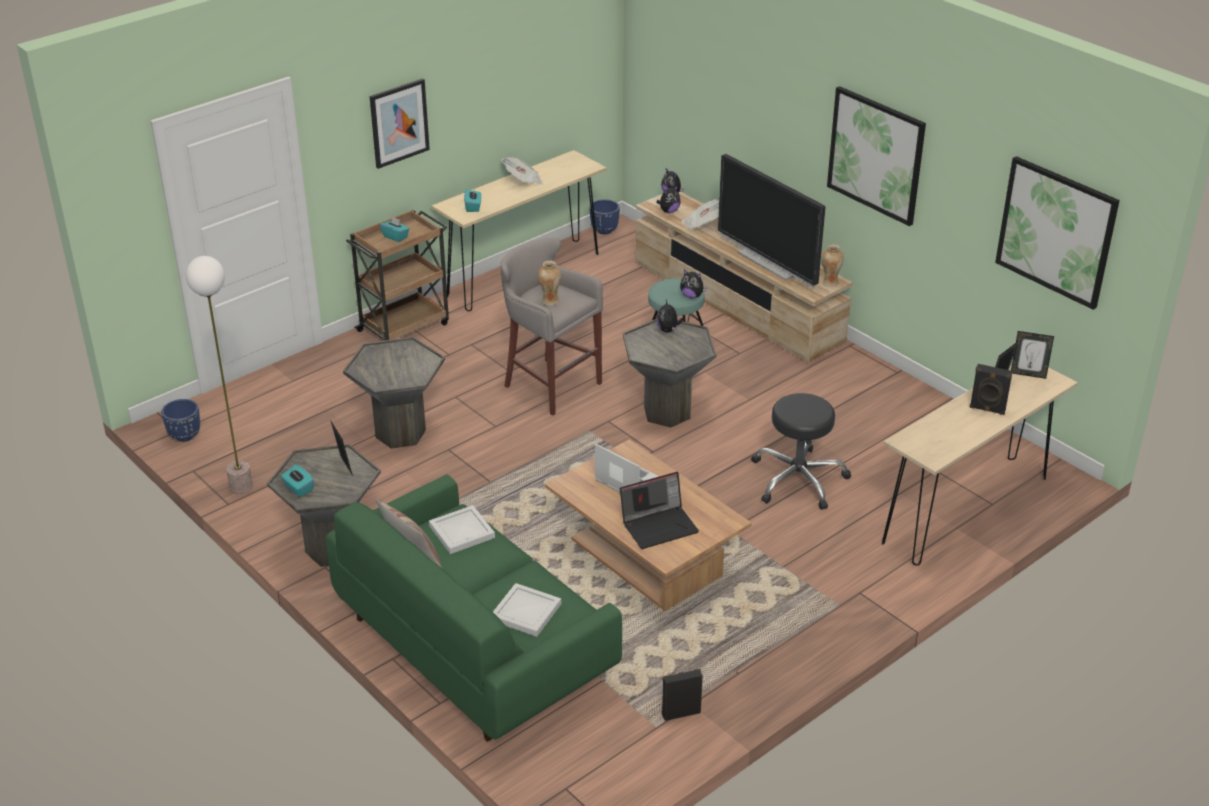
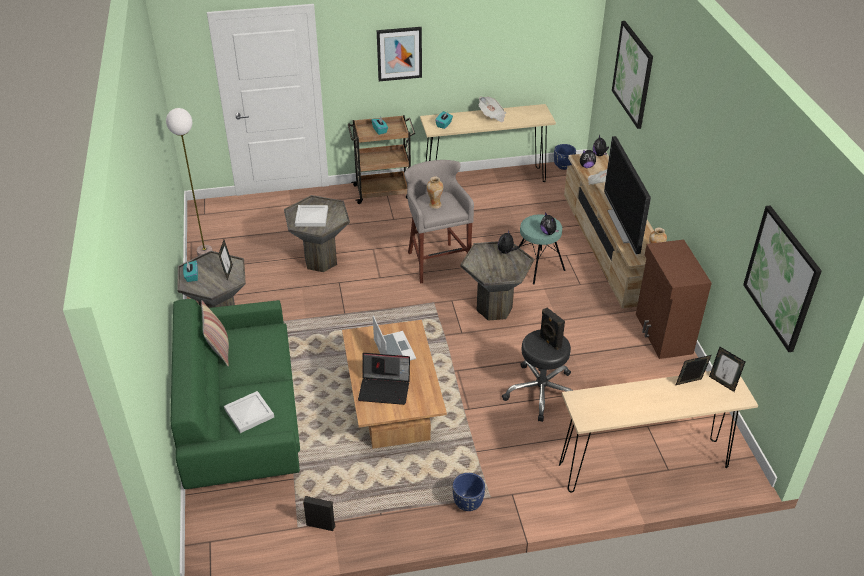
camera: 30 degrees right, 5 degrees up
blue planter [161,399,200,442] -> blue planter moved to [452,473,485,511]
white tray [429,505,495,554] -> white tray moved to [295,205,328,227]
picture [827,86,926,226] -> picture moved to [612,21,653,129]
black speaker [969,364,1013,415] -> black speaker moved to [540,308,565,350]
none -> brown cabinet [636,240,712,359]

